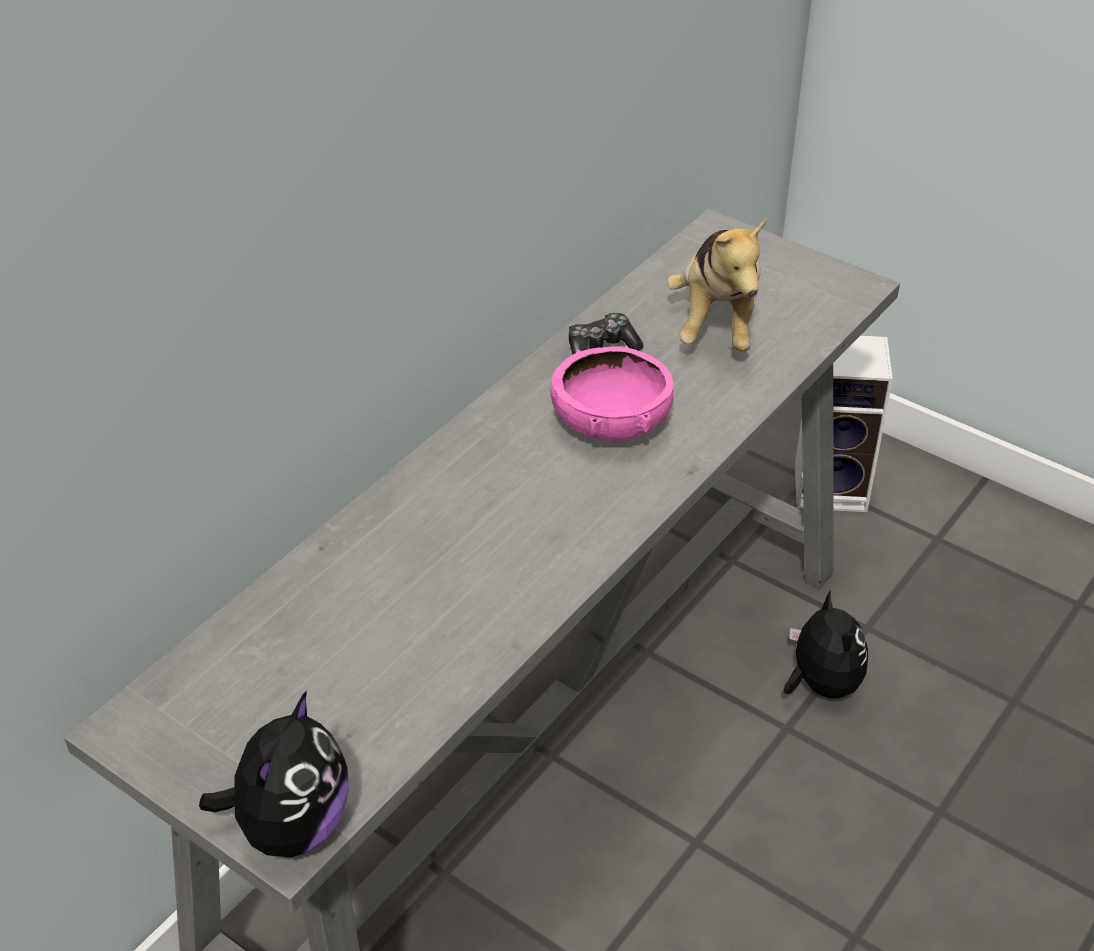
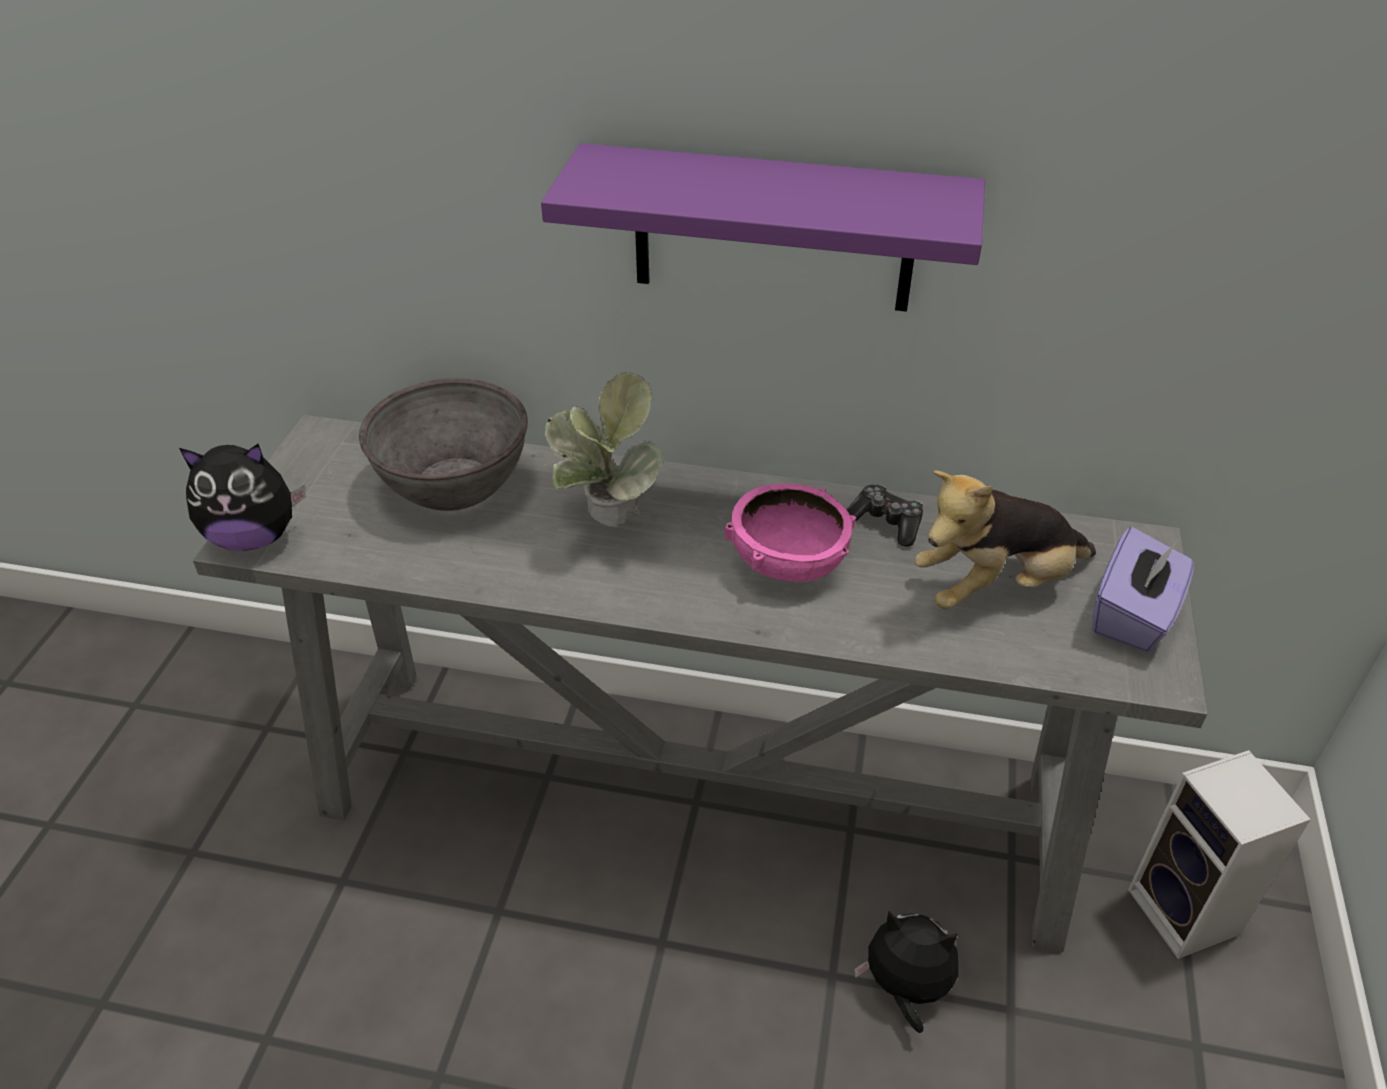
camera: 65 degrees right, 0 degrees up
plush toy [784,589,868,698] -> plush toy turned 120 degrees counterclockwise [854,911,958,1034]
none -> grey bowl [359,378,528,511]
none -> purple shelf [541,143,985,312]
none -> potted plant [545,372,663,527]
none -> purple tissue box [1092,527,1194,652]

